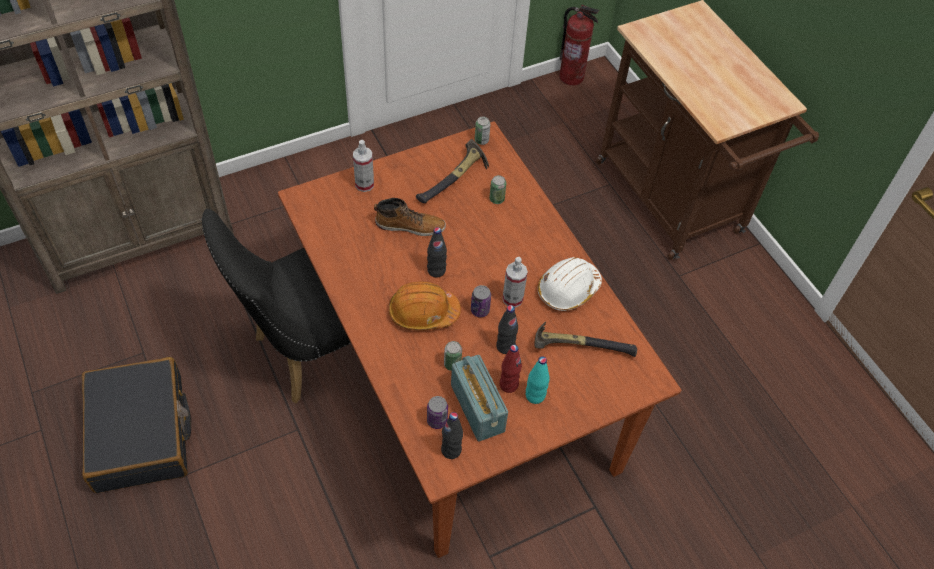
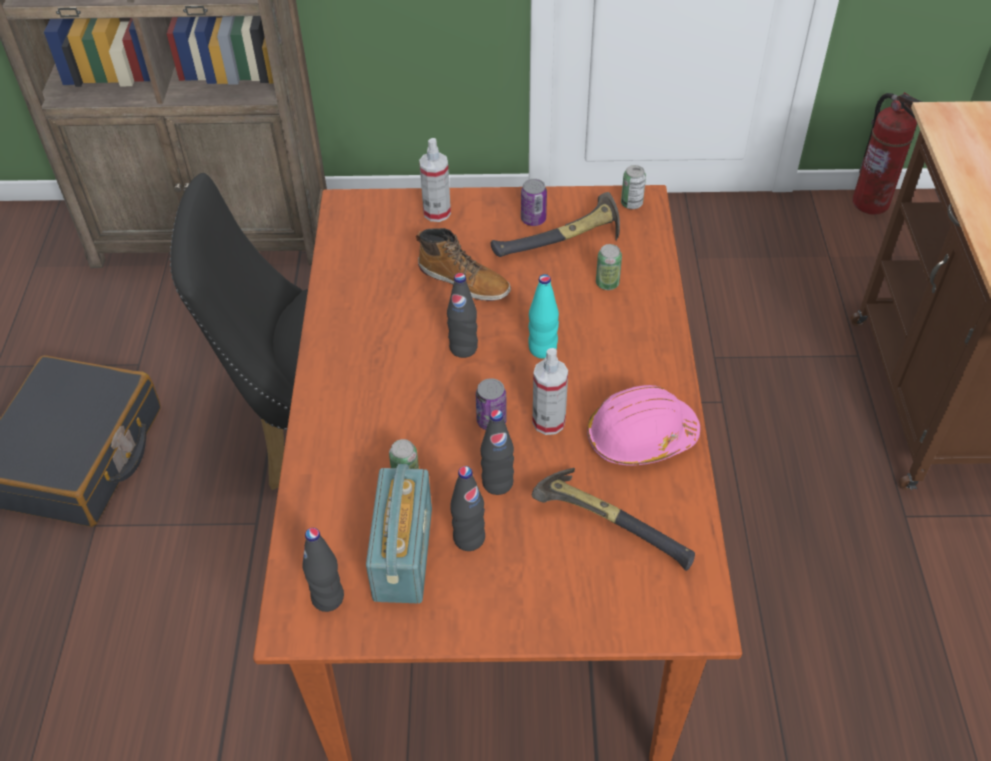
camera: 30 degrees right, 5 degrees down
orange hard hat [389,282,461,330] -> none
can [427,396,448,429] -> can moved to [521,179,547,226]
red bottle [500,345,522,393] -> black bottle [450,466,485,551]
turquoise bottle [526,356,550,404] -> turquoise bottle moved to [528,274,559,359]
white hard hat [537,257,602,311] -> pink hard hat [587,385,700,466]

